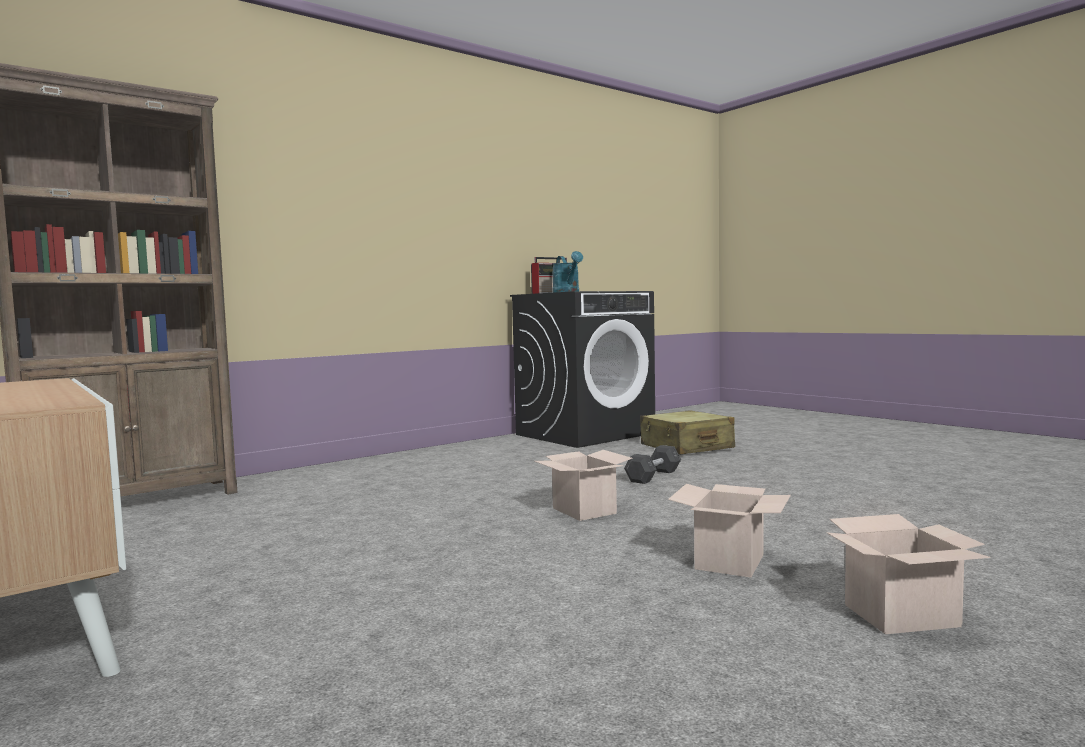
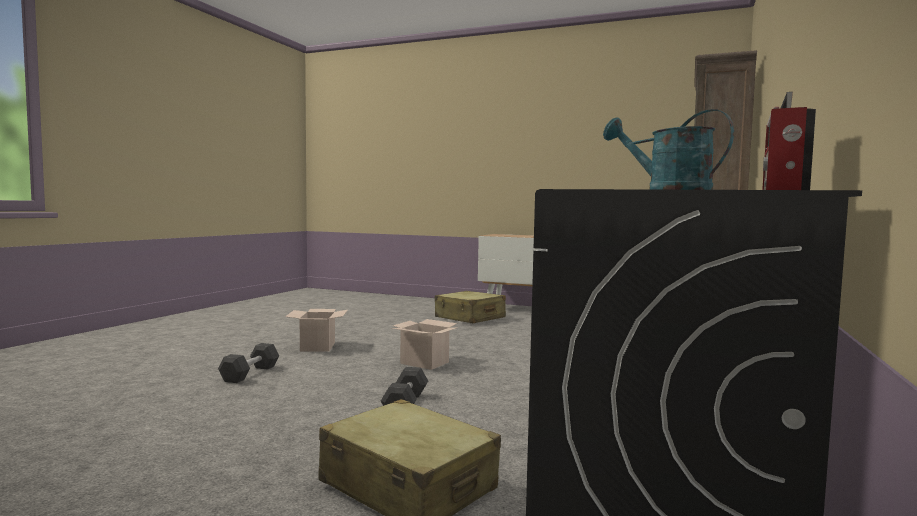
camera: 150 degrees right, 0 degrees up
cardboard box [826,514,990,634] -> none
none -> grey dumbbell [218,343,279,383]
none -> beige suitcase [435,291,506,323]

